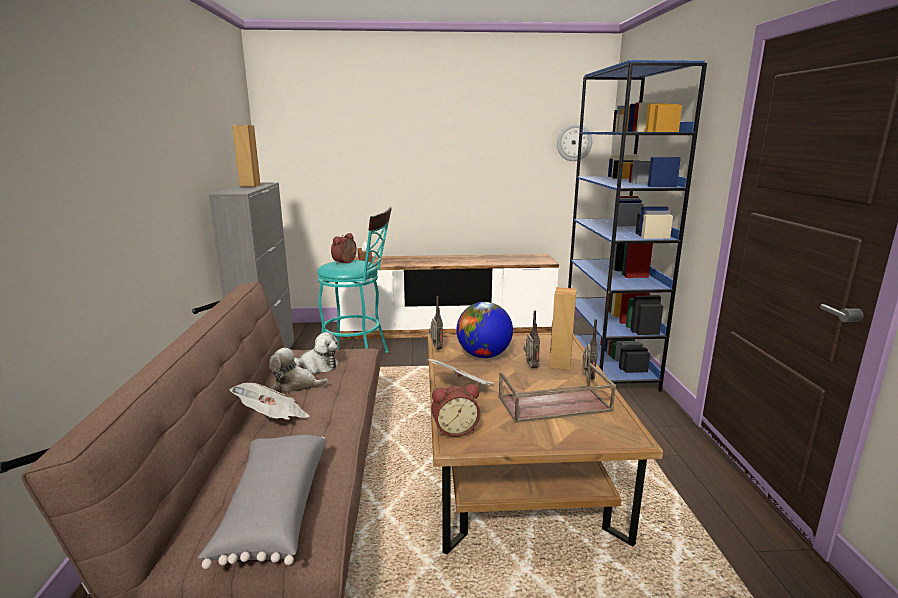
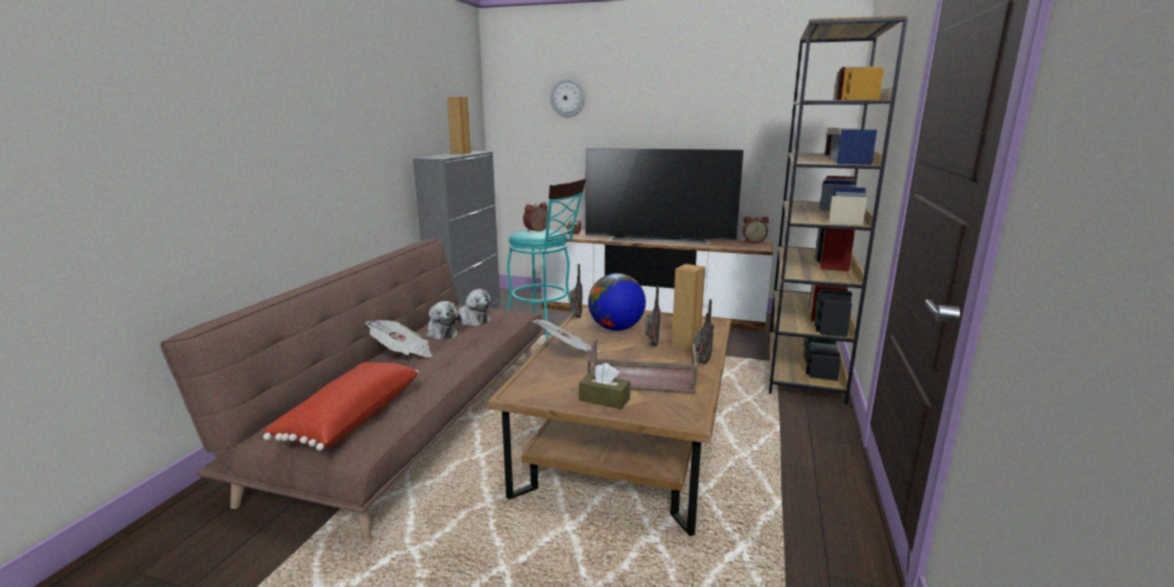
camera: 20 degrees right, 0 degrees up
grey pillow [198,435,327,569] -> red pillow [263,362,419,451]
plush toy [269,348,328,393] -> plush toy turned 150 degrees counterclockwise [426,301,462,340]
alarm clock [432,384,480,437] -> alarm clock moved to [742,216,769,243]
wall clock [557,124,592,161] -> wall clock moved to [550,78,585,117]
blue bookcase [568,60,707,392] -> brown bookcase [769,15,908,405]
none -> brown tissue box [579,363,631,409]
none -> television [585,148,744,244]

